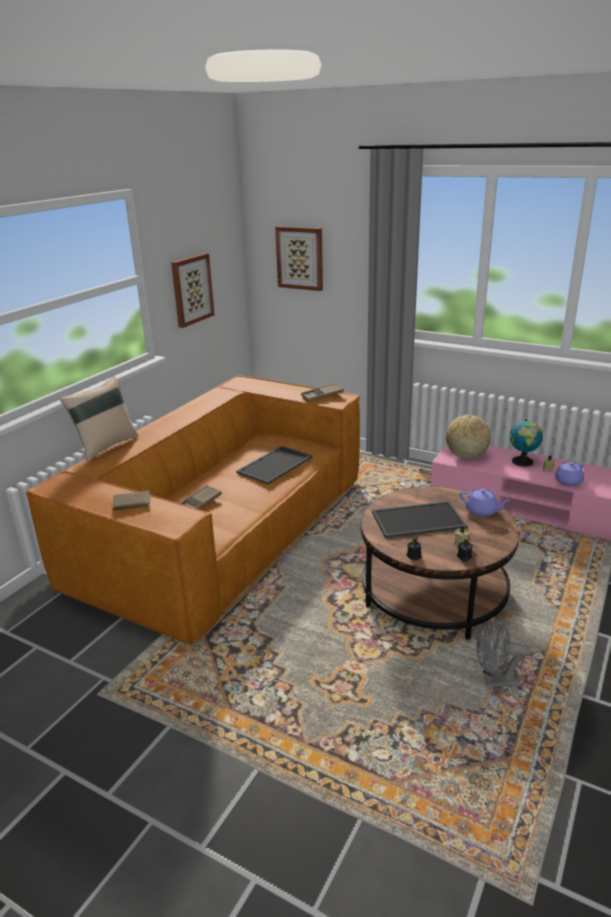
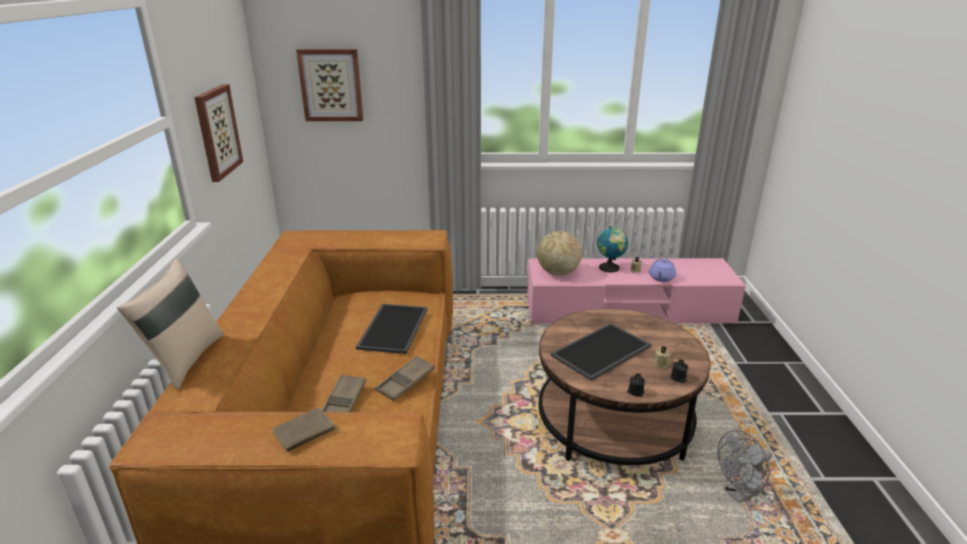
camera: 30 degrees left, 0 degrees up
brown tray [301,383,344,401] -> brown tray moved to [375,356,435,401]
purple teapot [459,489,511,517] -> none

